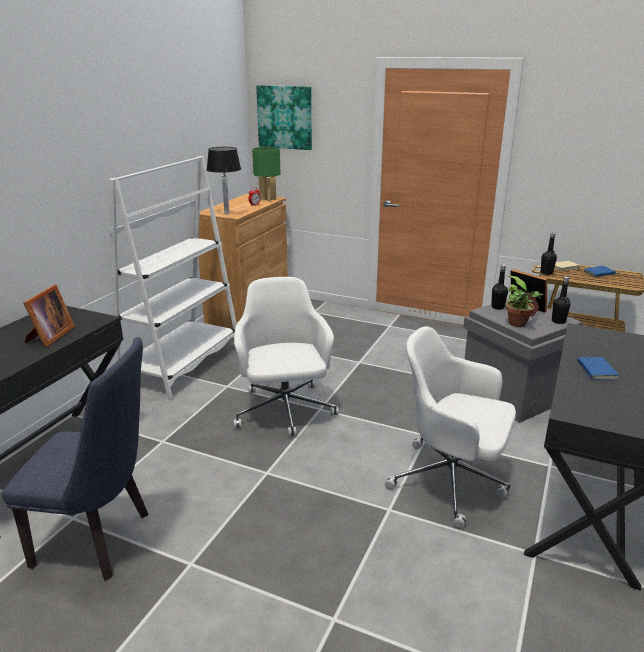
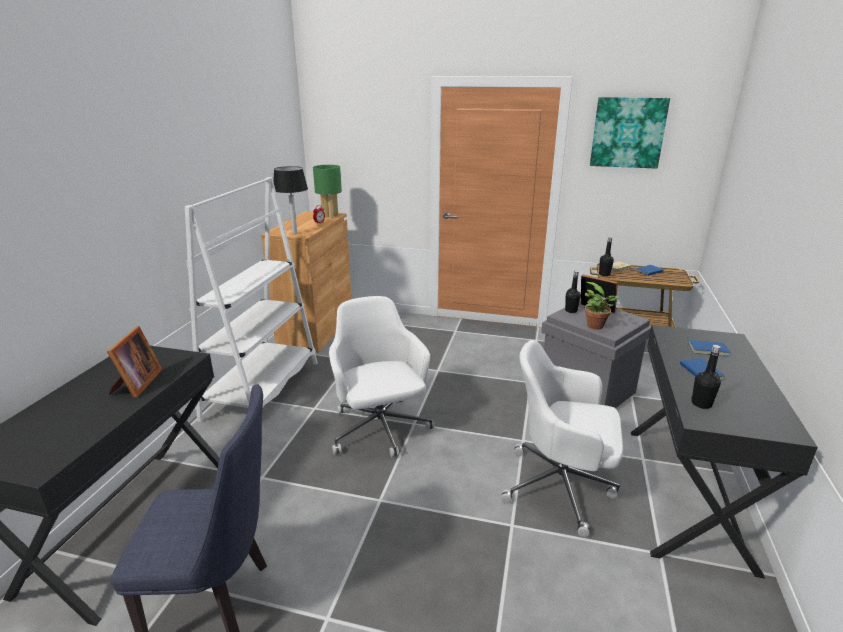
camera: 10 degrees left, 0 degrees up
picture [256,85,312,150] -> picture moved to [590,97,670,169]
black bottle [552,277,571,324] -> black bottle moved to [691,345,721,409]
none -> blue book [687,338,731,357]

